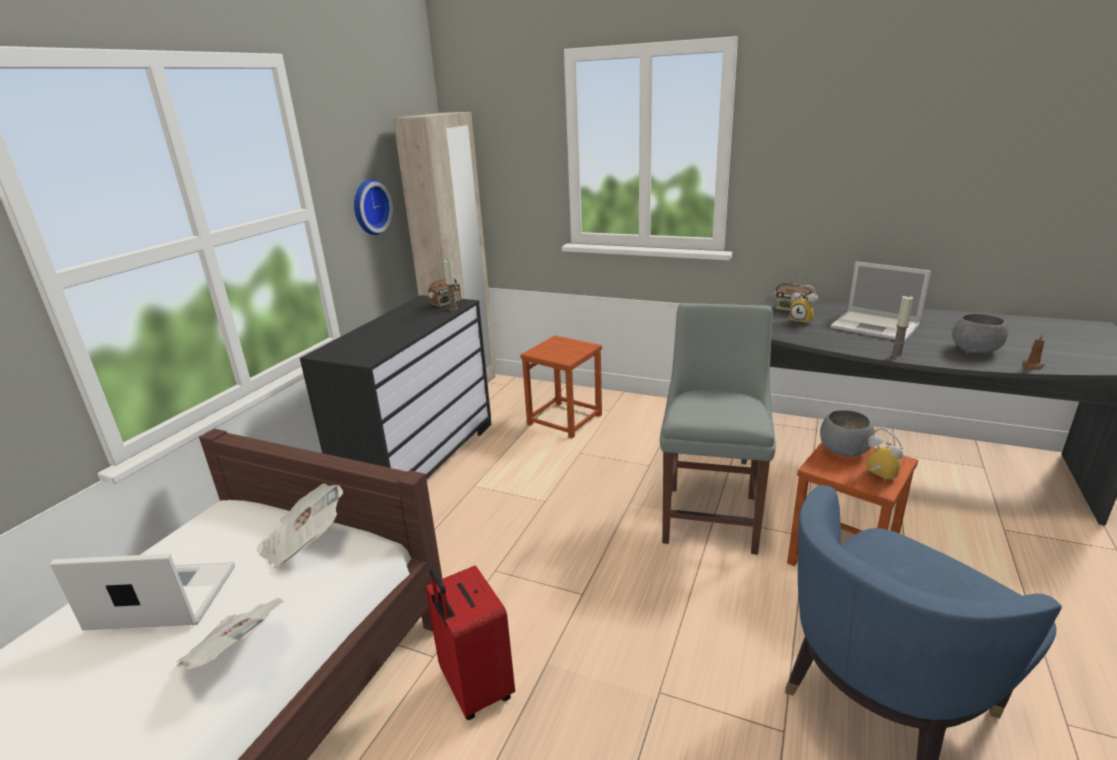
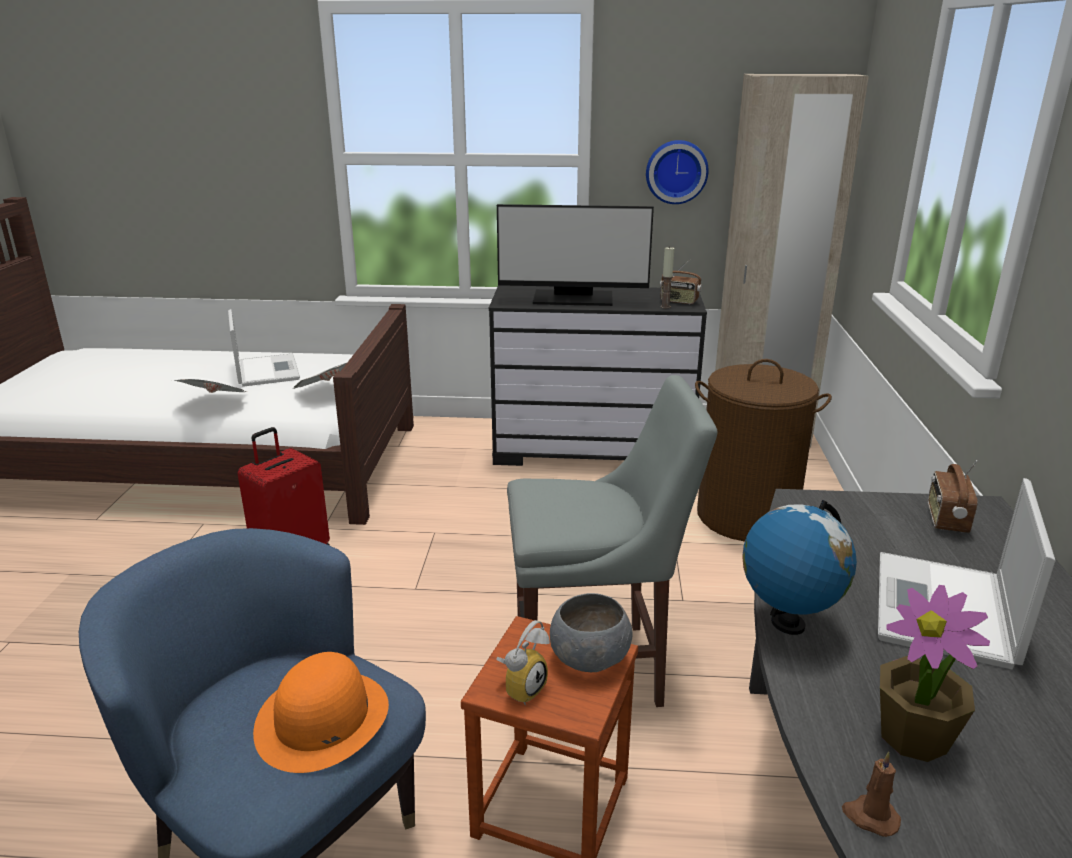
camera: 70 degrees right, 0 degrees up
brown stool [520,336,602,438] -> brown laundry basket [695,359,832,541]
alarm clock [789,285,818,323] -> none
candle [891,295,914,358] -> globe [742,500,857,635]
grey bowl [952,314,1008,353] -> potted plant [880,585,990,762]
none -> orange hat [253,652,389,773]
none -> monitor [497,204,654,306]

